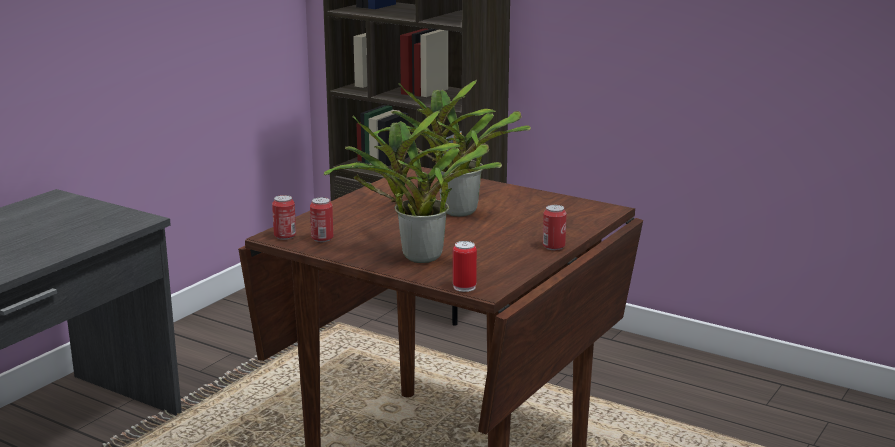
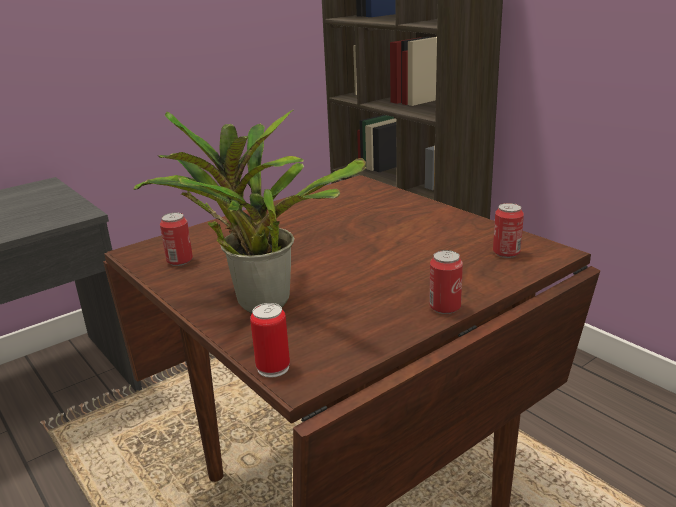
camera: 20 degrees right, 5 degrees up
can [272,195,296,240] -> can moved to [493,203,524,258]
potted plant [371,80,531,217] -> none

